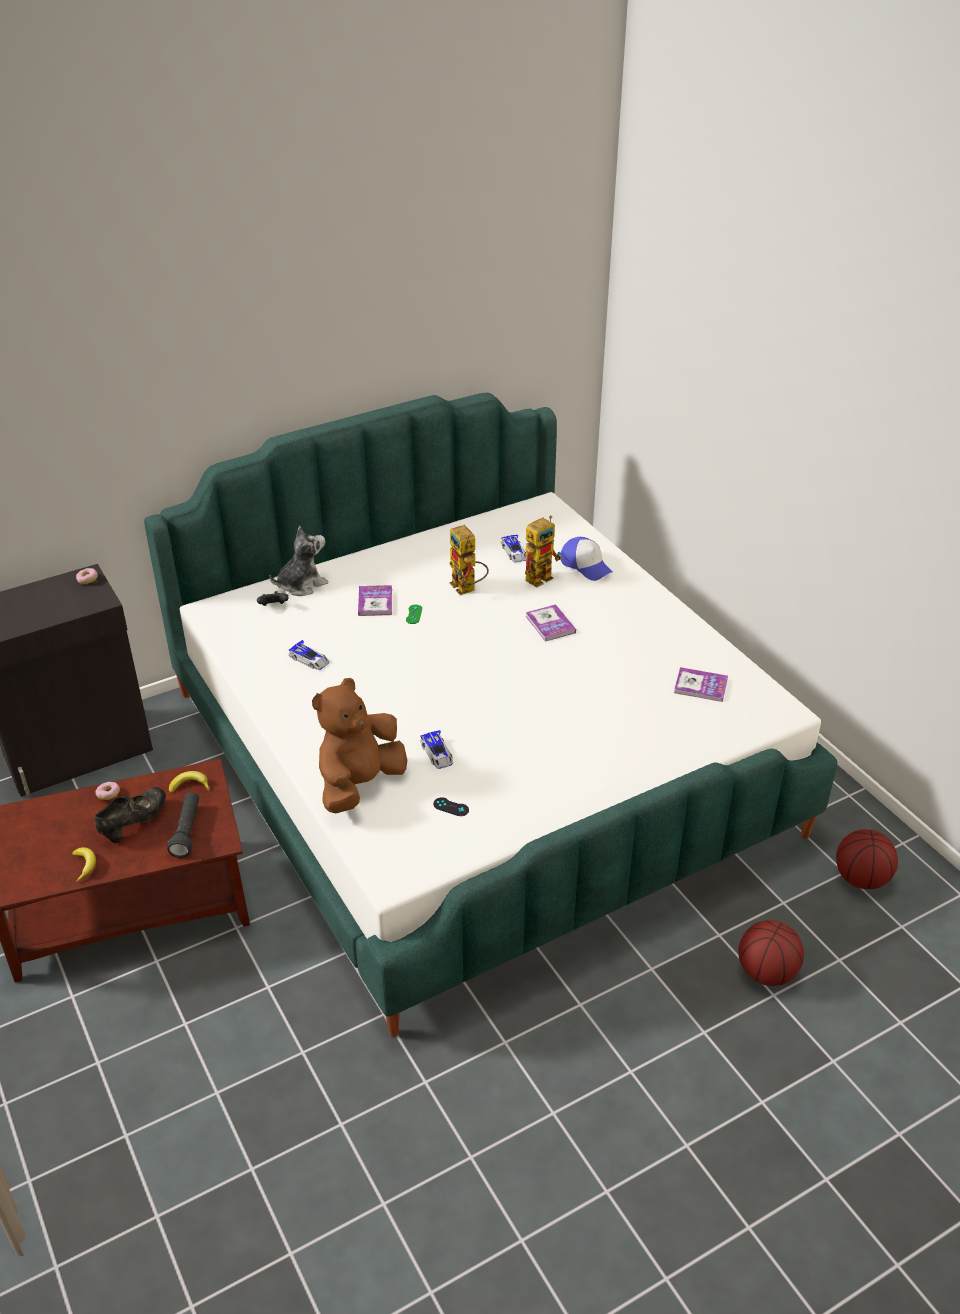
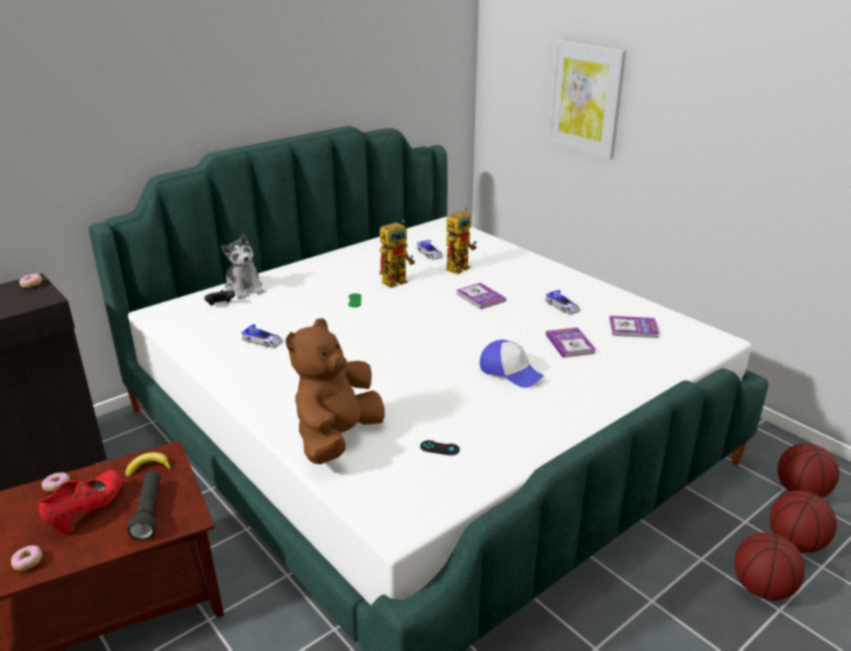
camera: 10 degrees left, 10 degrees down
banana [72,847,96,882] -> donut [11,545,42,571]
black shoe [95,787,166,843] -> red shoe [39,470,123,535]
plush toy [269,526,328,596] -> plush toy turned 105 degrees clockwise [221,233,265,299]
book [358,585,392,616] -> book moved to [546,327,596,358]
toy car [420,730,453,769] -> toy car moved to [545,290,580,314]
toy robot [449,525,489,595] -> toy robot turned 90 degrees counterclockwise [379,220,415,288]
cap [560,537,613,581] -> cap moved to [480,340,544,388]
none -> picture [547,40,626,160]
none -> basketball [770,490,837,553]

